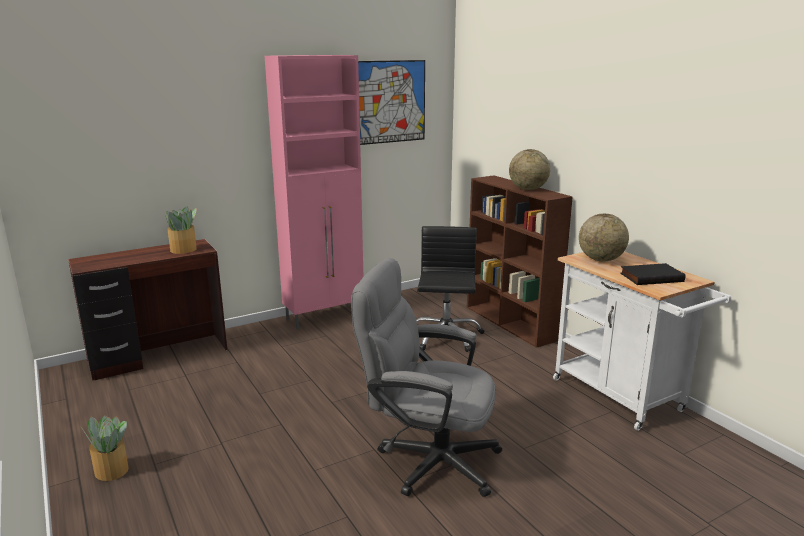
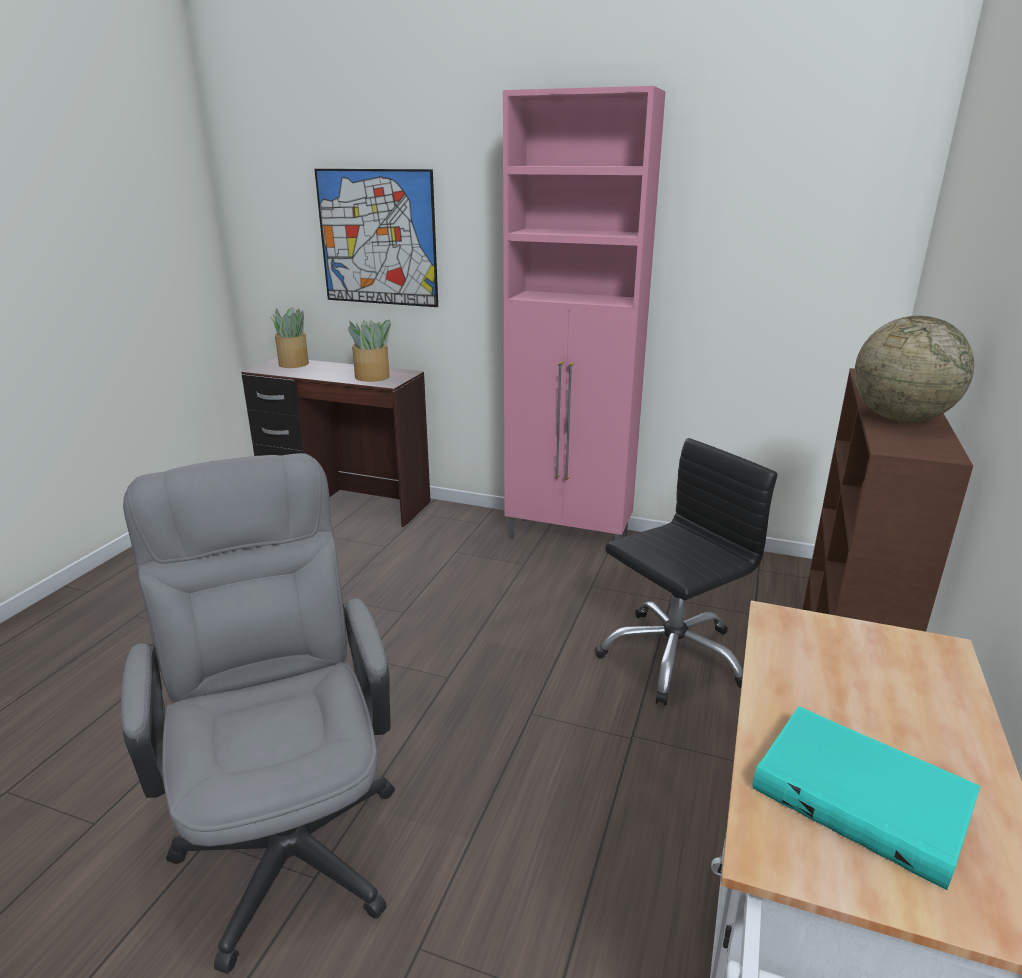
camera: 50 degrees right, 5 degrees up
potted plant [81,415,129,481] -> potted plant moved to [270,307,309,368]
picture [358,60,425,145] -> picture moved to [314,169,438,307]
globe [579,214,629,262] -> none
black book [620,263,685,285] -> turquoise book [752,706,980,890]

